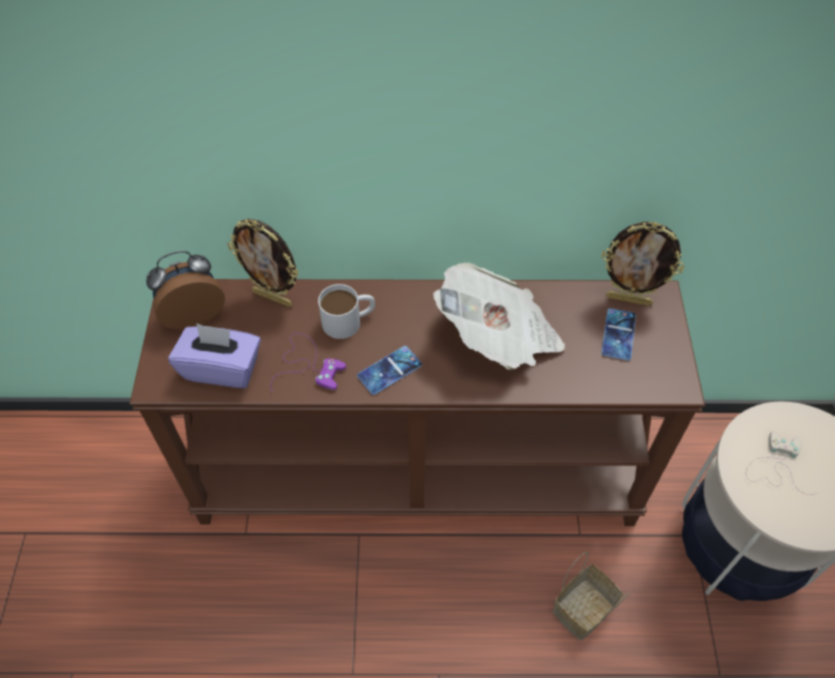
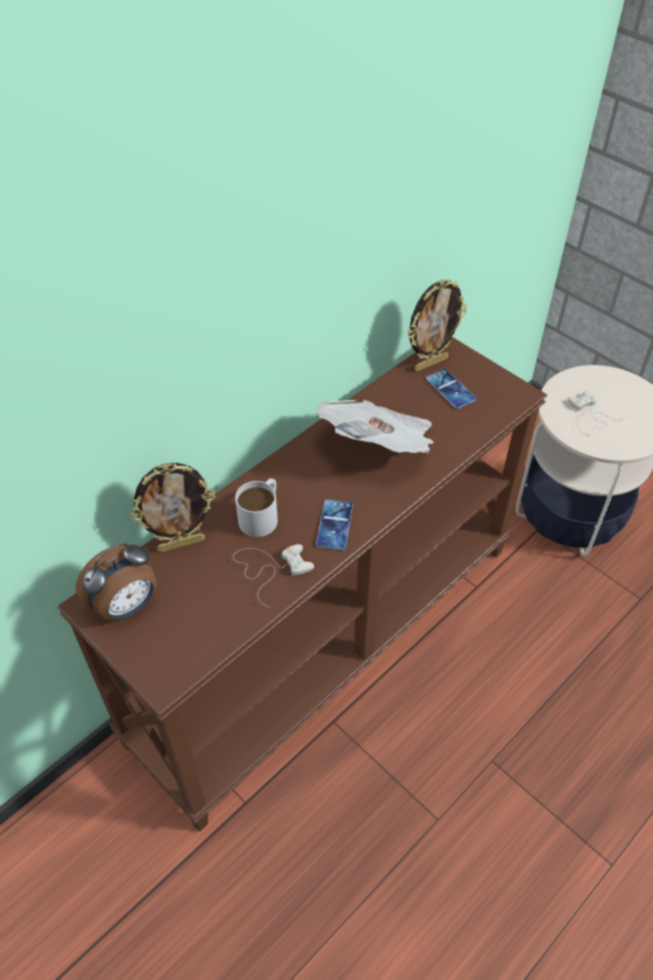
camera: 45 degrees left, 5 degrees down
alarm clock [146,251,225,330] -> alarm clock turned 150 degrees counterclockwise [76,543,157,621]
purple tissue box [168,323,261,388] -> none
purple game controller [271,333,346,392] -> white game controller [233,544,314,608]
basket [553,552,630,640] -> none

